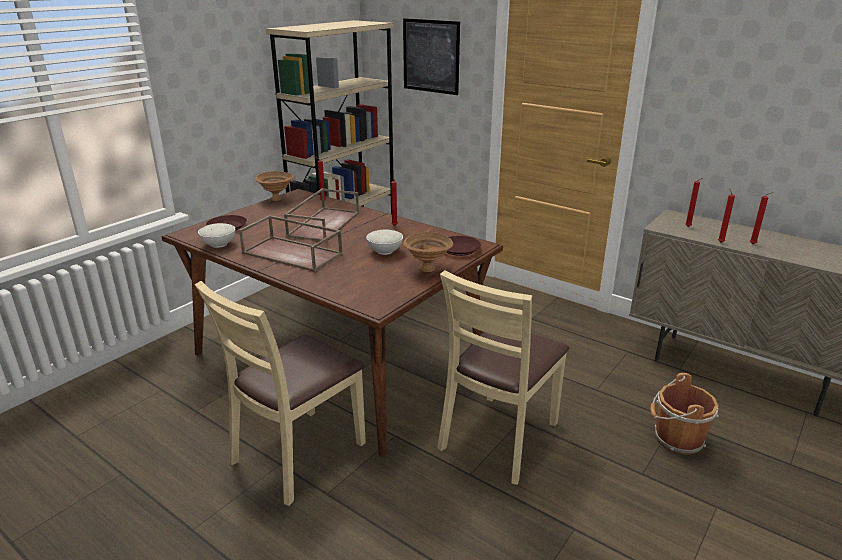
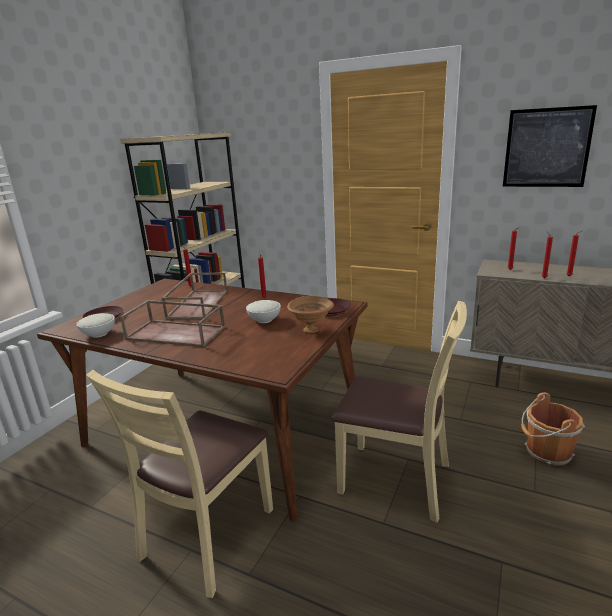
camera: 10 degrees left, 5 degrees down
brown bowl [255,171,294,201] -> none
picture [403,18,460,95] -> picture moved to [503,105,597,187]
beige chair [437,270,569,485] -> beige chair turned 90 degrees counterclockwise [332,301,467,523]

